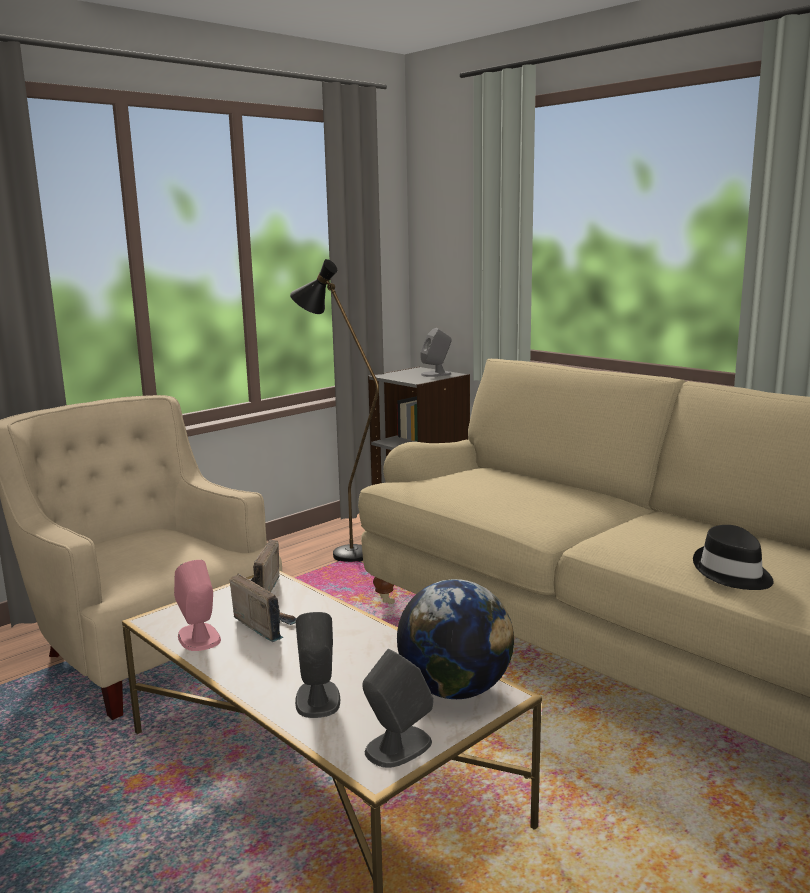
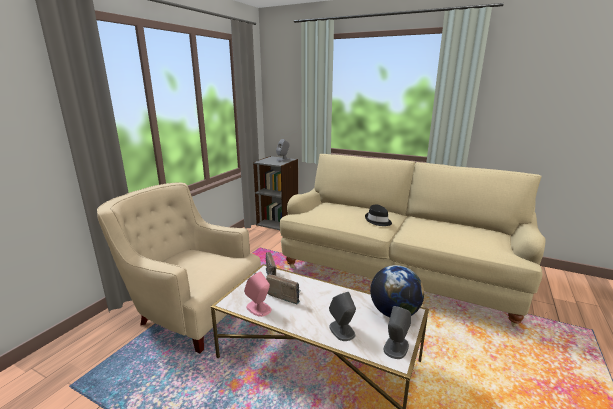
camera: 20 degrees left, 5 degrees up
black floor lamp [290,259,379,562] -> none
black hat [693,525,774,590] -> black hat moved to [365,205,392,226]

